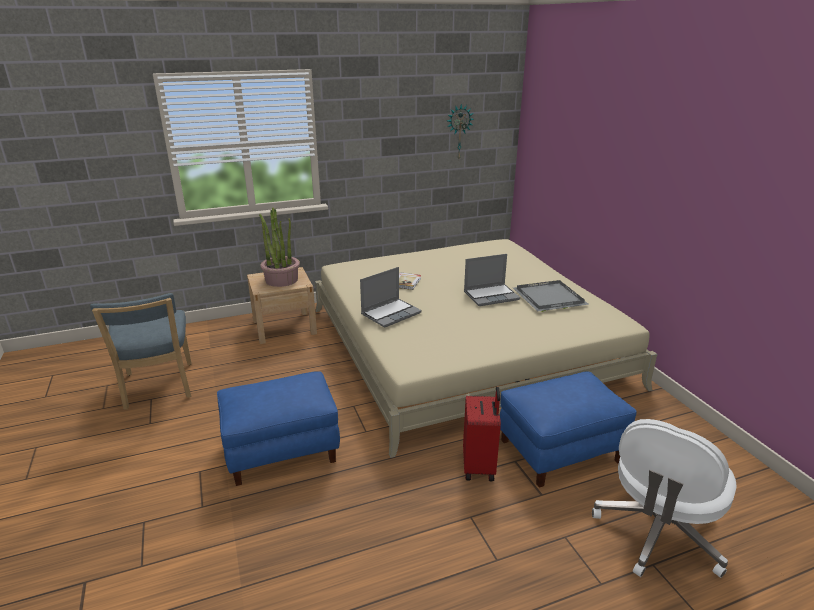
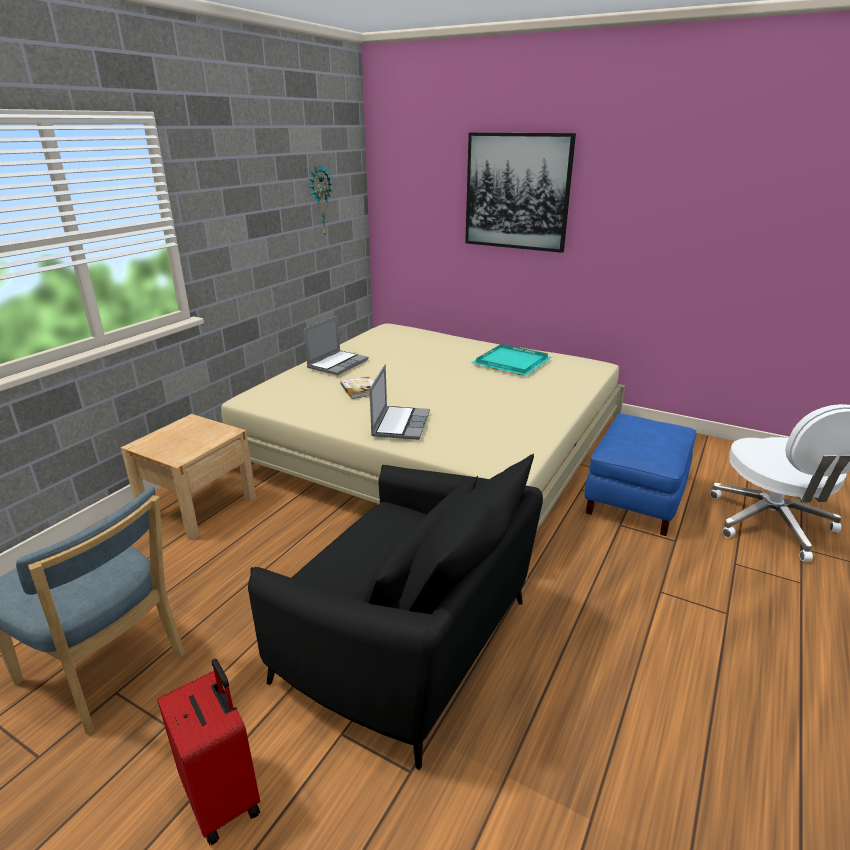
camera: 40 degrees left, 0 degrees up
blue ottoman [217,372,340,486] -> black armchair [248,454,543,770]
potted plant [259,208,300,287] -> none
red suitcase [463,387,501,481] -> red suitcase moved to [157,659,260,845]
laptop [464,254,520,306] -> laptop moved to [304,316,369,375]
grey tray [513,280,589,312] -> turquoise tray [471,344,552,376]
none -> picture [465,133,576,253]

